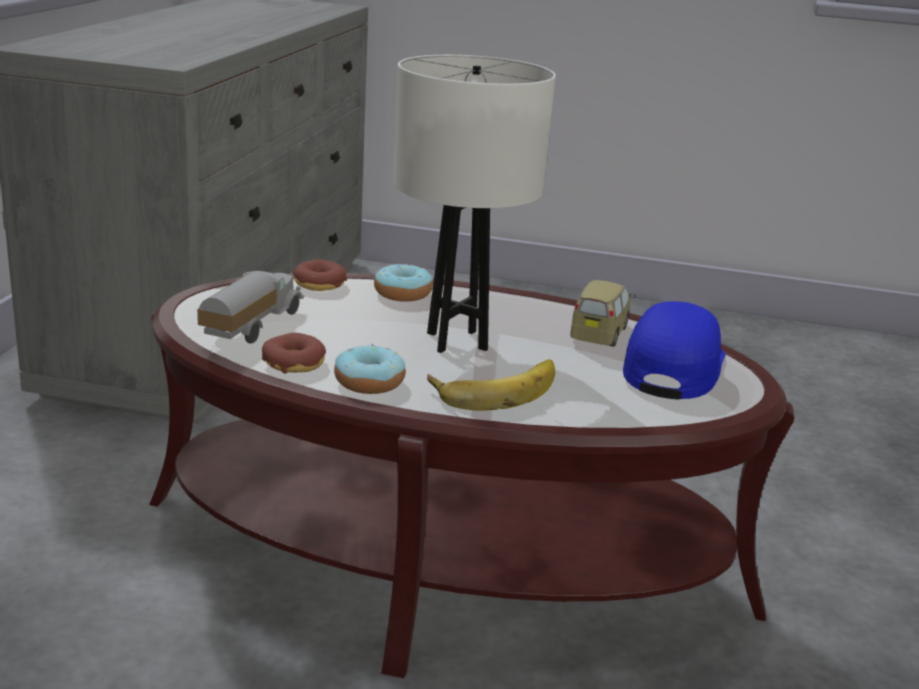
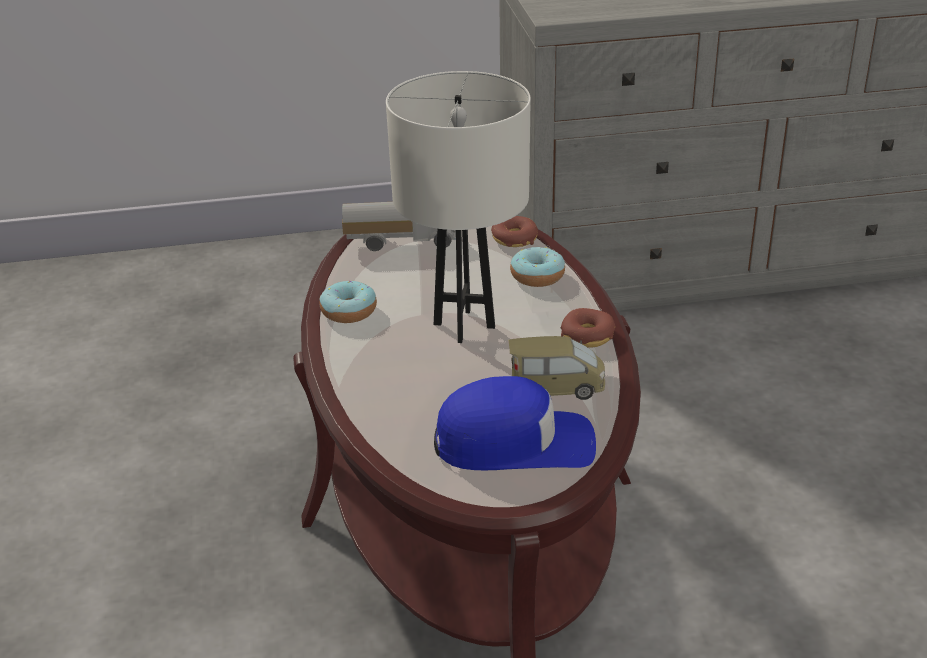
camera: 70 degrees right, 10 degrees up
donut [262,333,326,374] -> donut moved to [561,308,615,348]
banana [427,359,555,411] -> none

